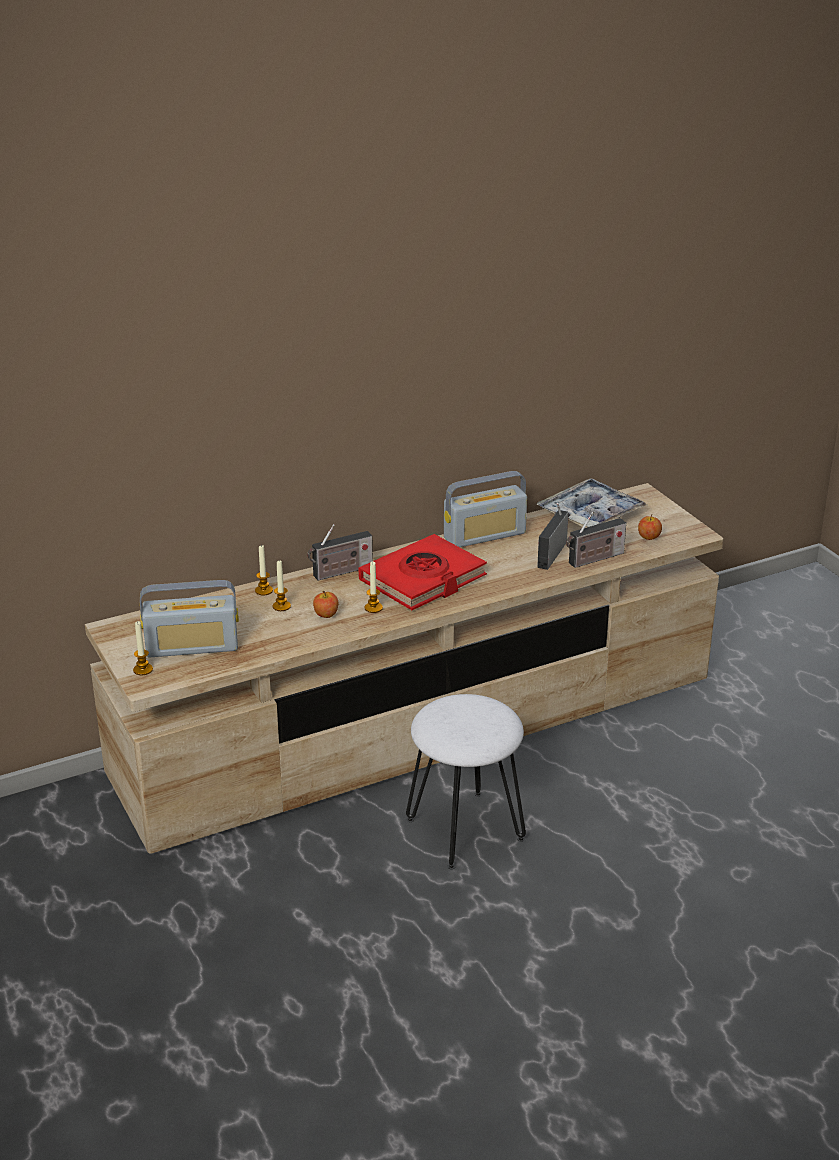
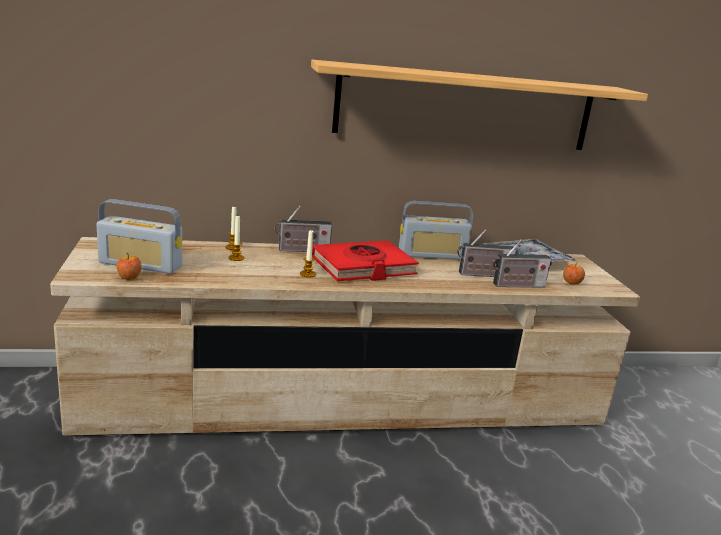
camera: 15 degrees right, 10 degrees down
candle [133,621,153,675] -> none
apple [313,591,338,618] -> apple moved to [116,253,141,280]
white stool [406,694,526,869] -> none
radio [537,503,569,570] -> radio turned 135 degrees counterclockwise [457,230,516,277]
none -> shelf [311,60,648,150]

